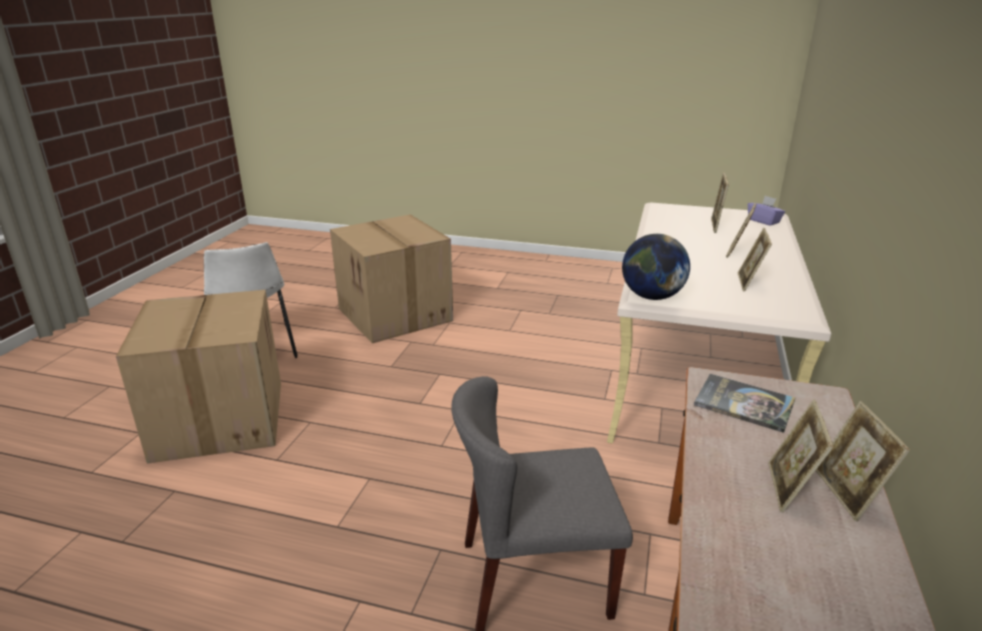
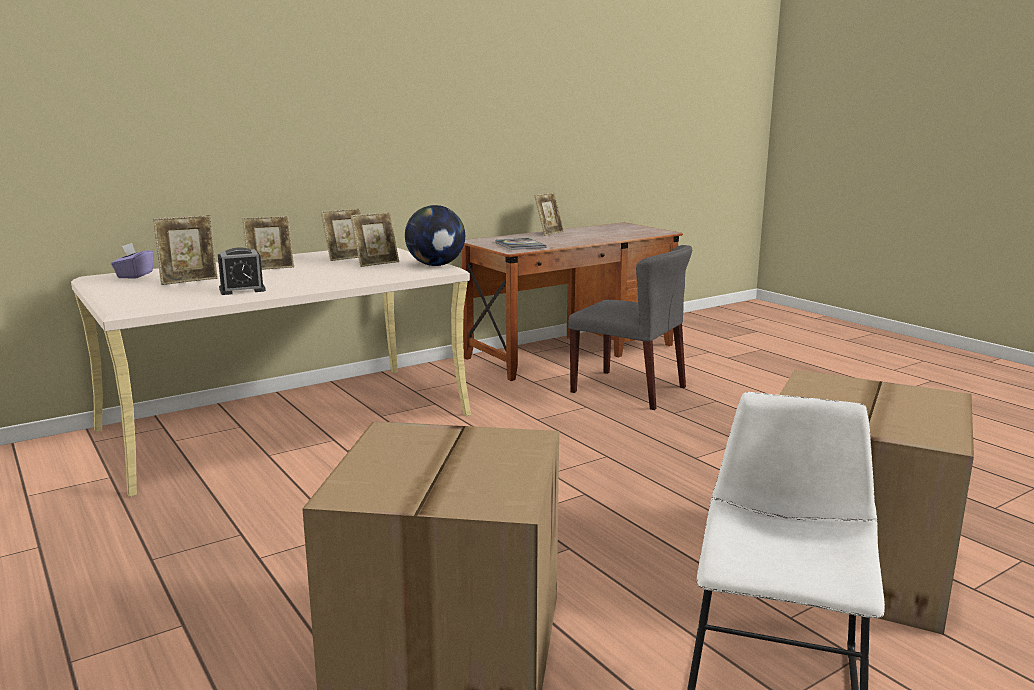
camera: 140 degrees left, 10 degrees down
picture frame [768,399,833,512] -> picture frame moved to [351,213,399,267]
none -> alarm clock [218,247,266,295]

